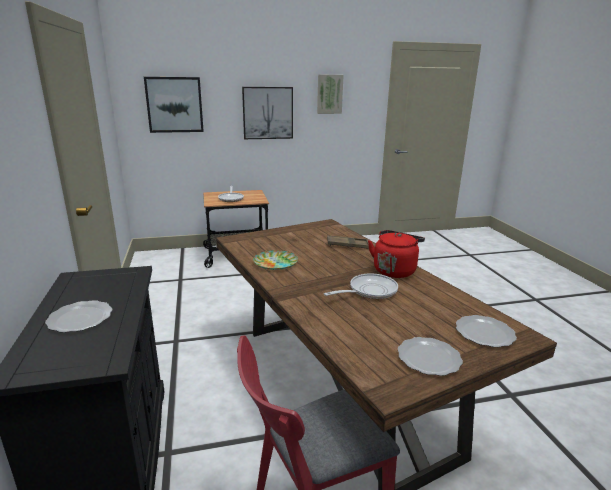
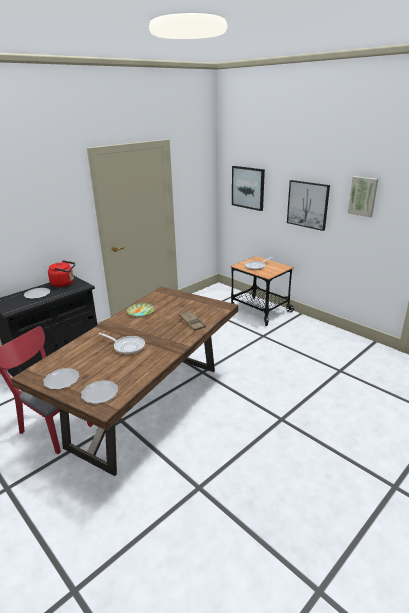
camera: 60 degrees right, 5 degrees up
red kettle [368,230,425,278] -> red kettle moved to [48,260,75,287]

